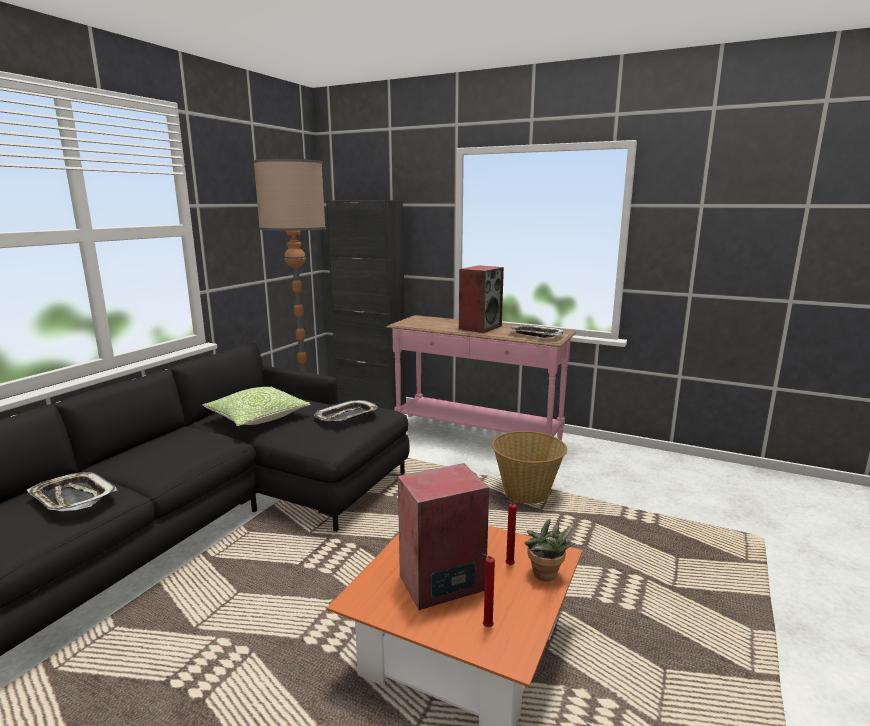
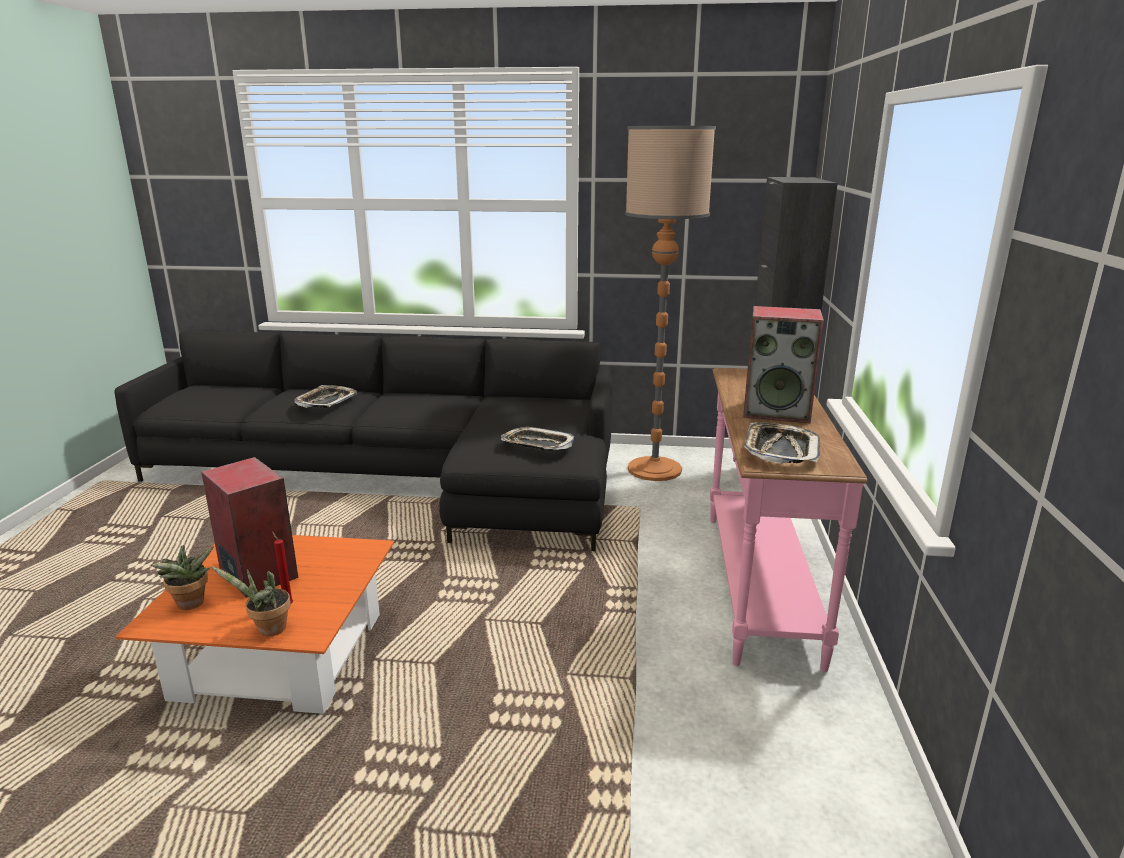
camera: 70 degrees right, 5 degrees up
pillow [203,387,310,426] -> none
red candle [482,554,495,627] -> potted plant [150,545,214,610]
basket [492,431,567,504] -> none

